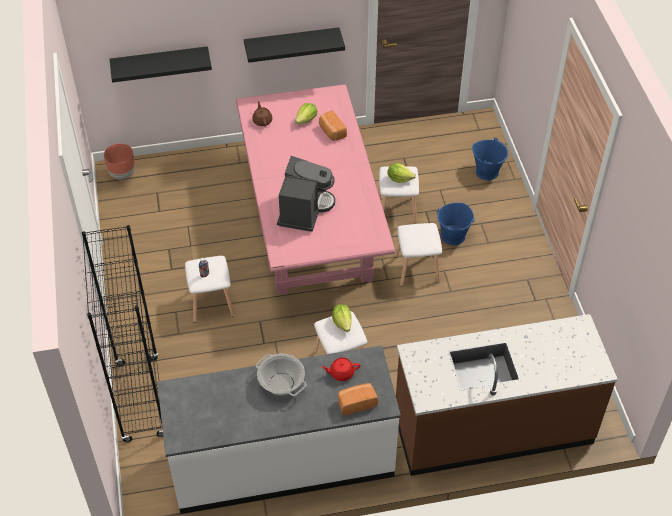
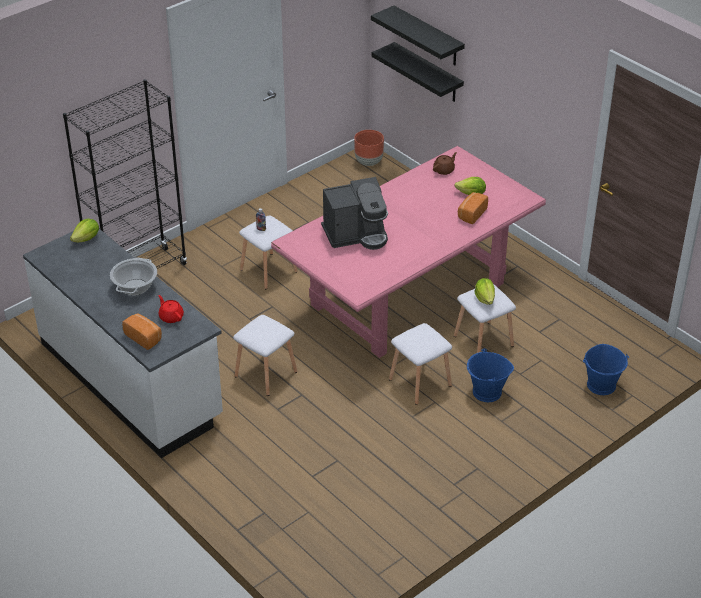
camera: 60 degrees right, 10 degrees down
black shelf [244,27,345,63] -> black shelf moved to [371,6,465,65]
lettuce [332,304,352,332] -> lettuce moved to [70,219,99,242]
brown counter [396,314,618,476] -> none

